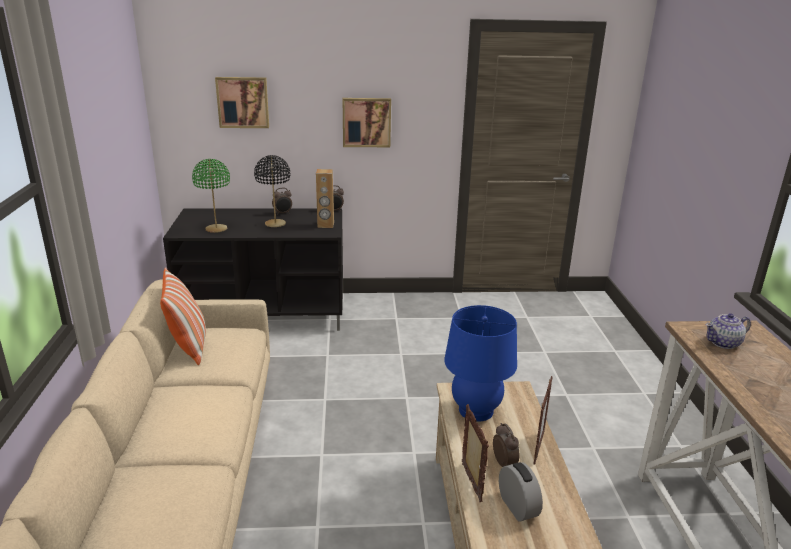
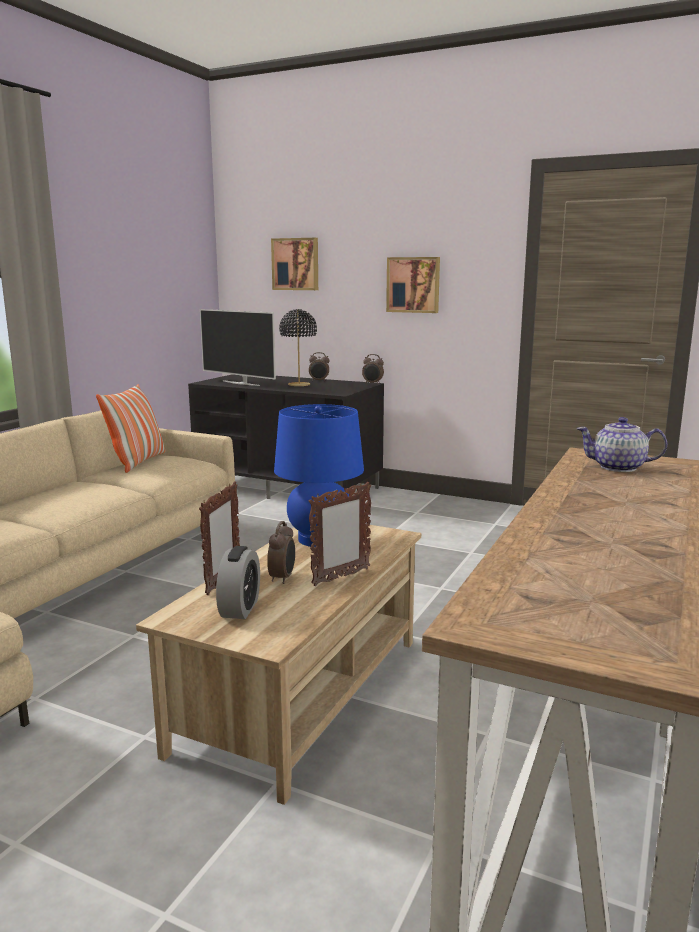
camera: 30 degrees right, 10 degrees down
green table lamp [192,159,230,233] -> television [200,309,276,386]
brown speaker [316,169,334,228] -> none

